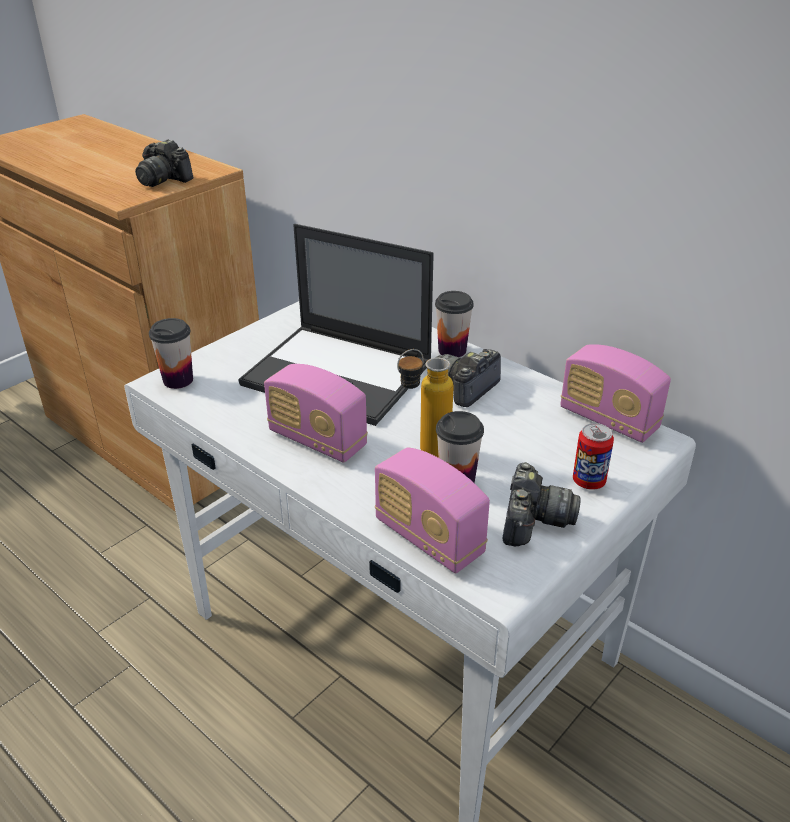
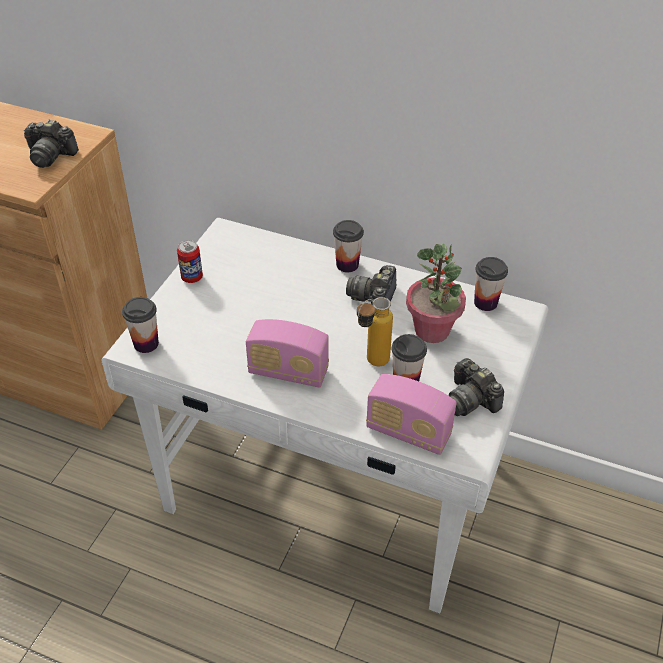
camera: 20 degrees left, 10 degrees up
laptop [238,224,434,426] -> none
camera [503,462,581,546] -> camera turned 150 degrees clockwise [449,358,504,416]
radio [560,344,671,443] -> cup [474,257,508,311]
can [573,423,614,490] -> can moved to [177,240,203,283]
none -> potted plant [406,243,466,343]

